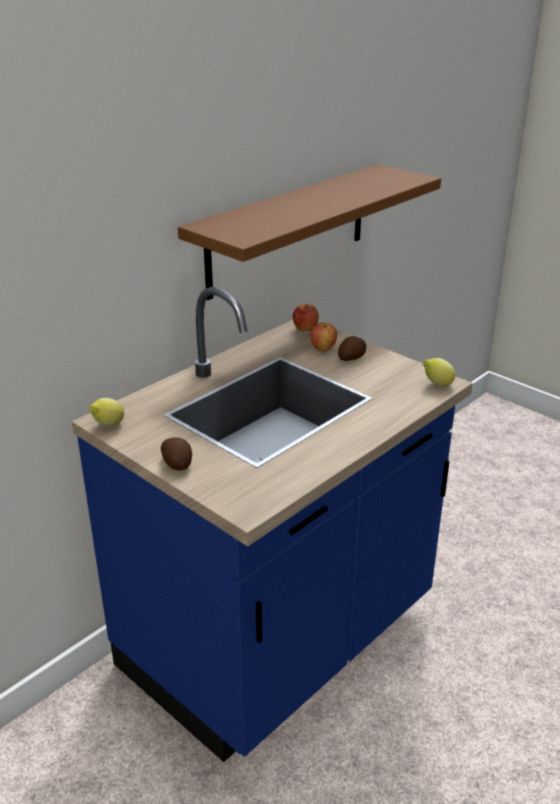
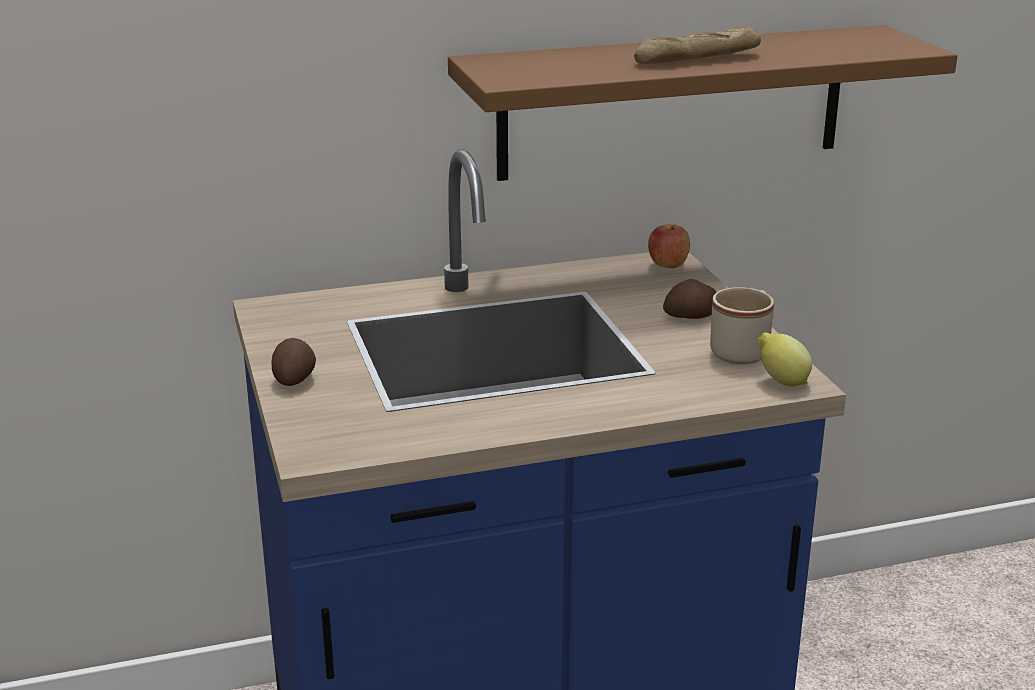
camera: 30 degrees right, 5 degrees down
lemon [89,398,124,426] -> none
apple [310,323,337,351] -> none
none -> bread [634,26,761,64]
none -> beige mug [710,287,774,364]

